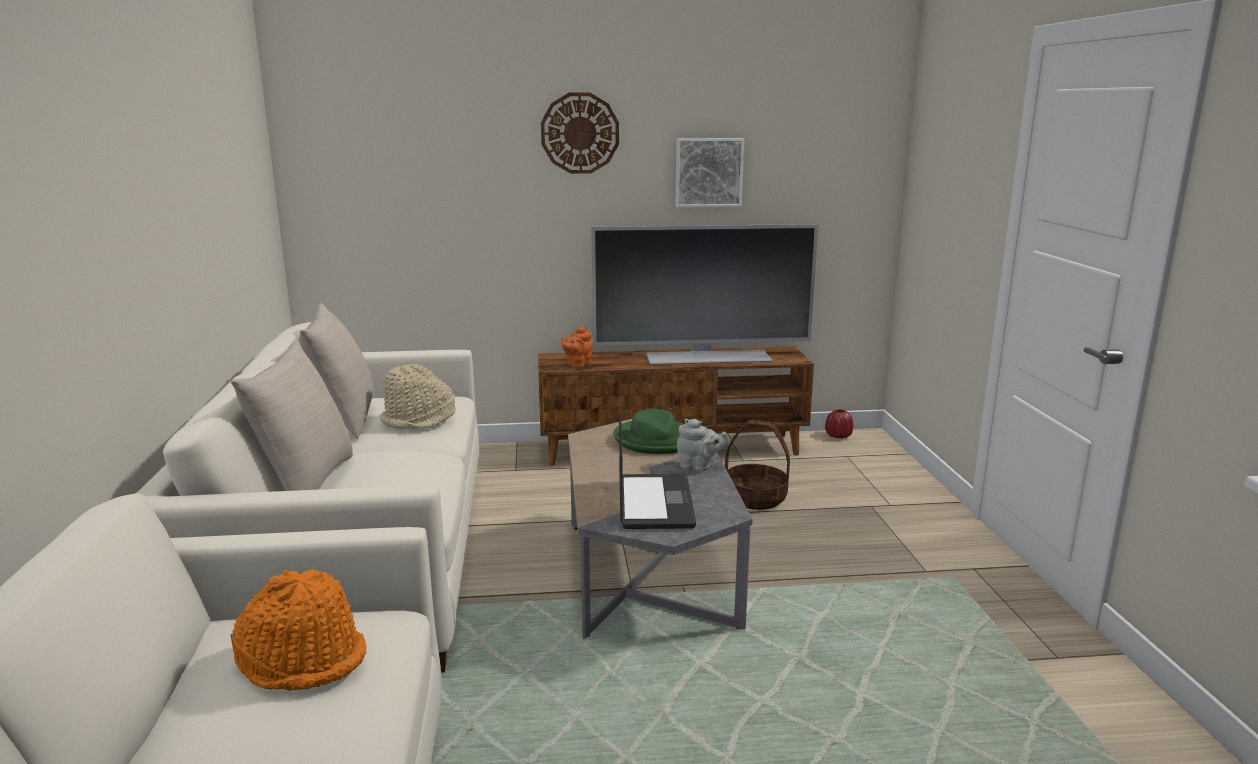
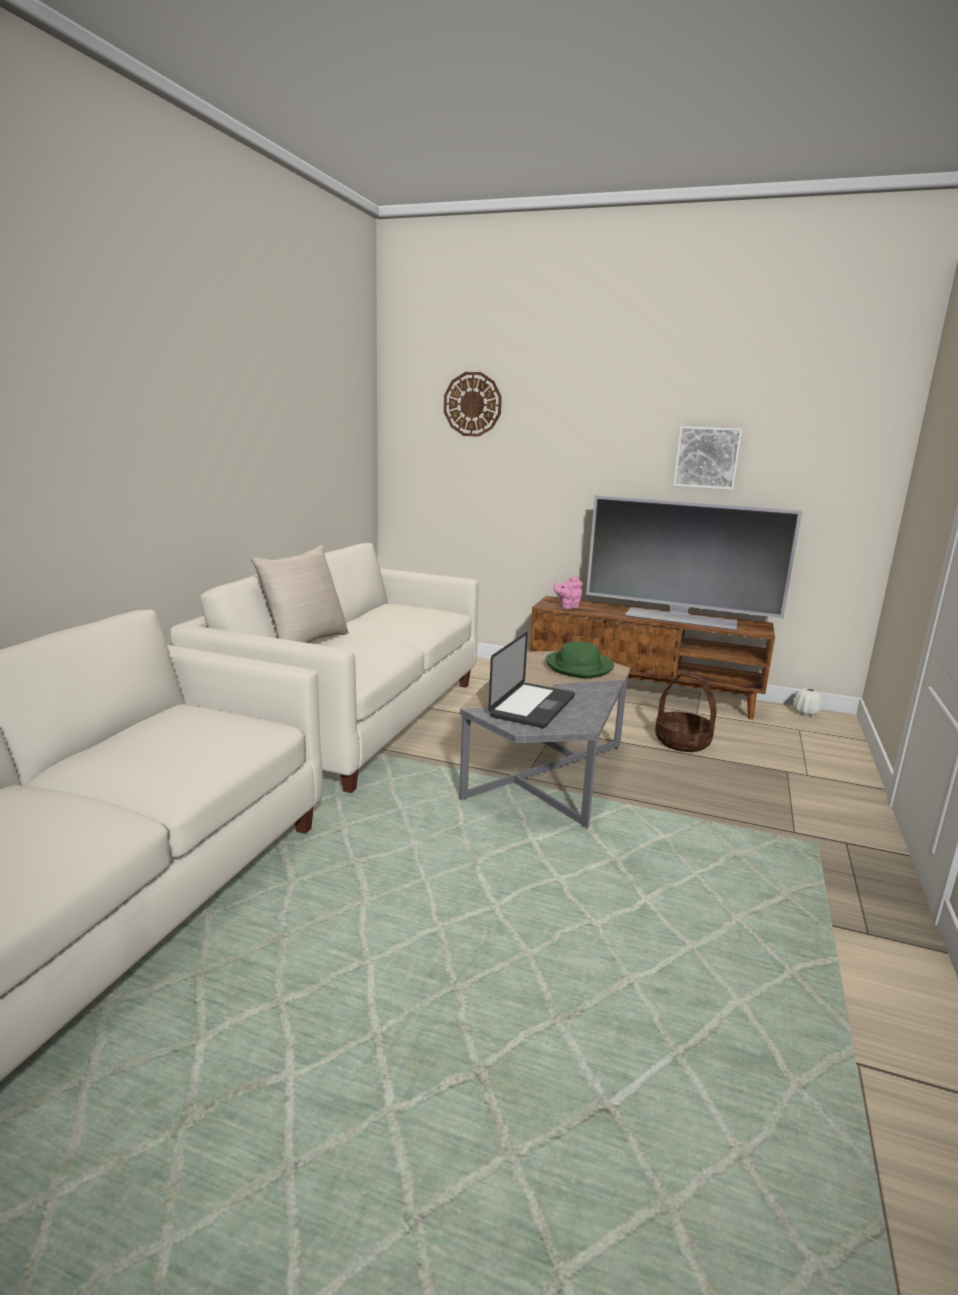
camera: 25 degrees right, 0 degrees up
orange hat [231,569,367,691] -> none
beige pillow [299,303,374,439] -> none
beige hat [380,364,456,429] -> none
wall clock [541,92,619,174] -> wall clock moved to [444,372,502,437]
orange teapot [561,326,593,367] -> pink teapot [553,576,583,609]
grey teapot [677,419,730,471] -> none
red vase [825,409,853,439] -> white vase [793,688,822,716]

